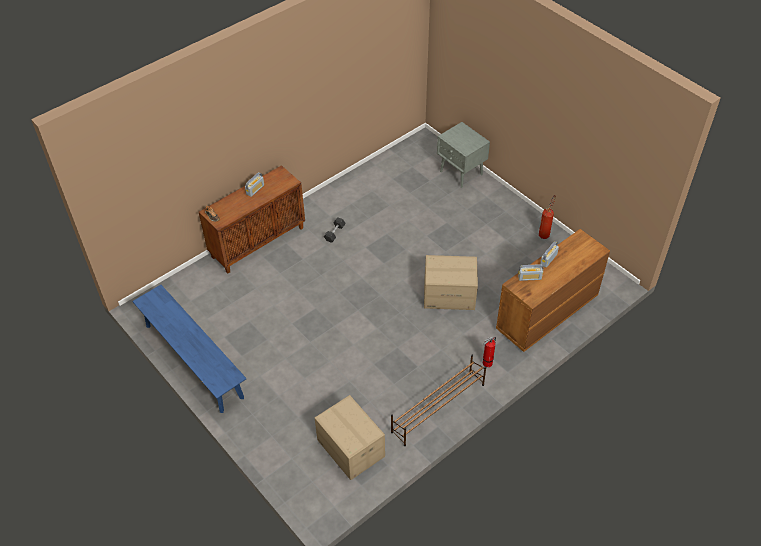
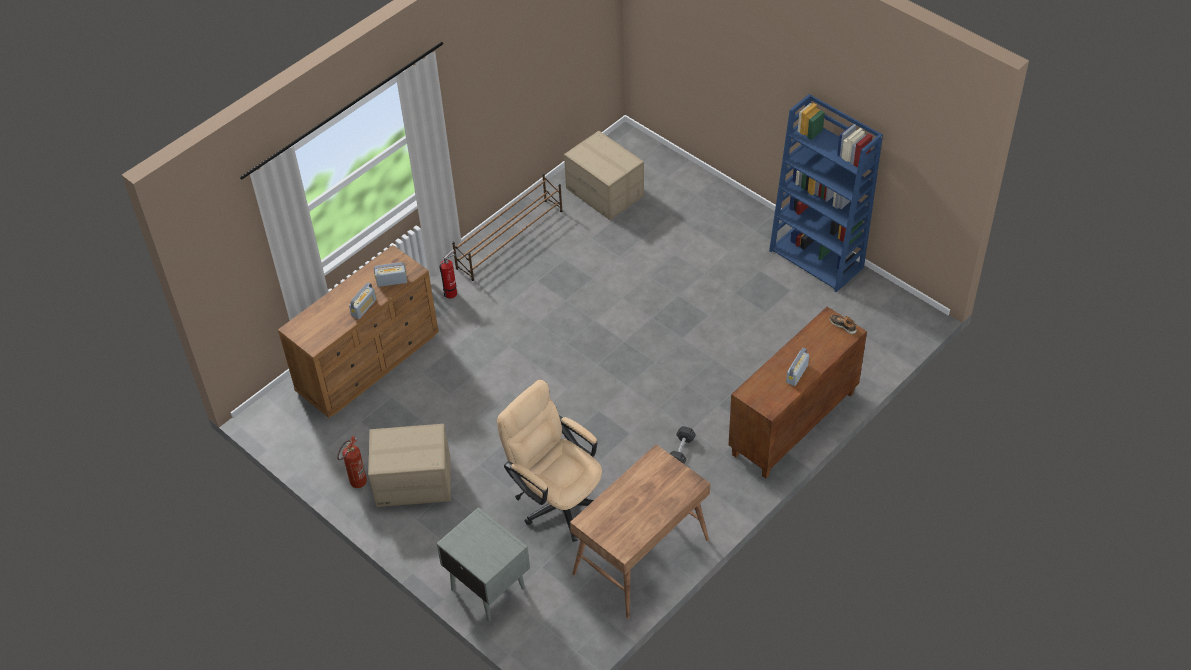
camera: 175 degrees right, 0 degrees up
blue bench [132,285,247,413] -> blue bookcase [769,94,883,293]
cardboard box [424,255,478,310] -> cardboard box moved to [368,424,451,507]
none -> beige office chair [497,380,602,542]
none -> brown desk [570,444,710,619]

